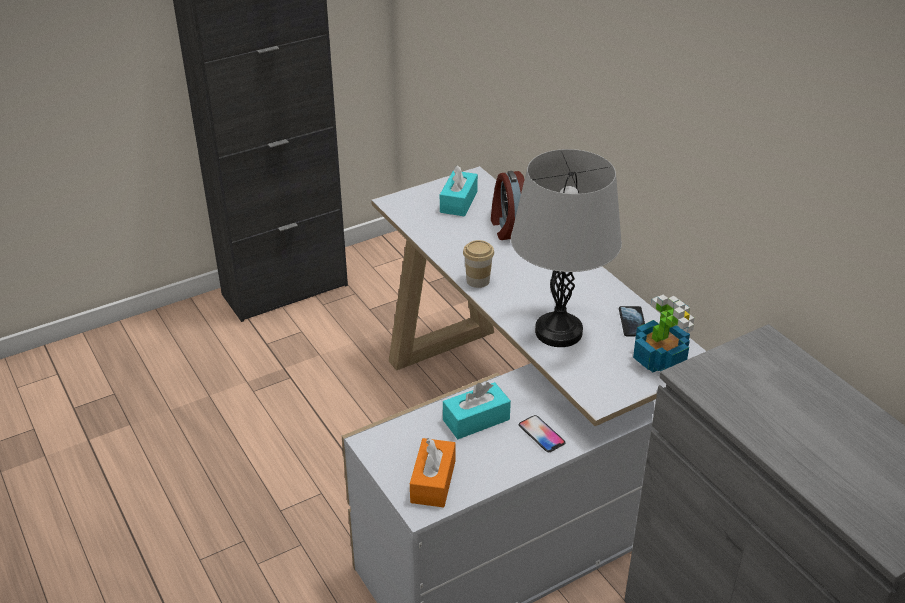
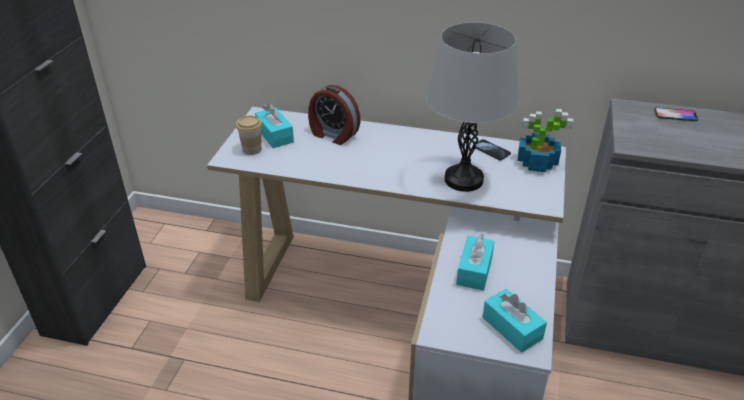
camera: 45 degrees left, 0 degrees up
orange tissue box [410,438,455,508] -> turquoise tissue box [482,289,547,352]
cup [463,240,494,288] -> cup moved to [236,116,262,155]
phone [519,415,566,452] -> phone moved to [654,108,698,121]

